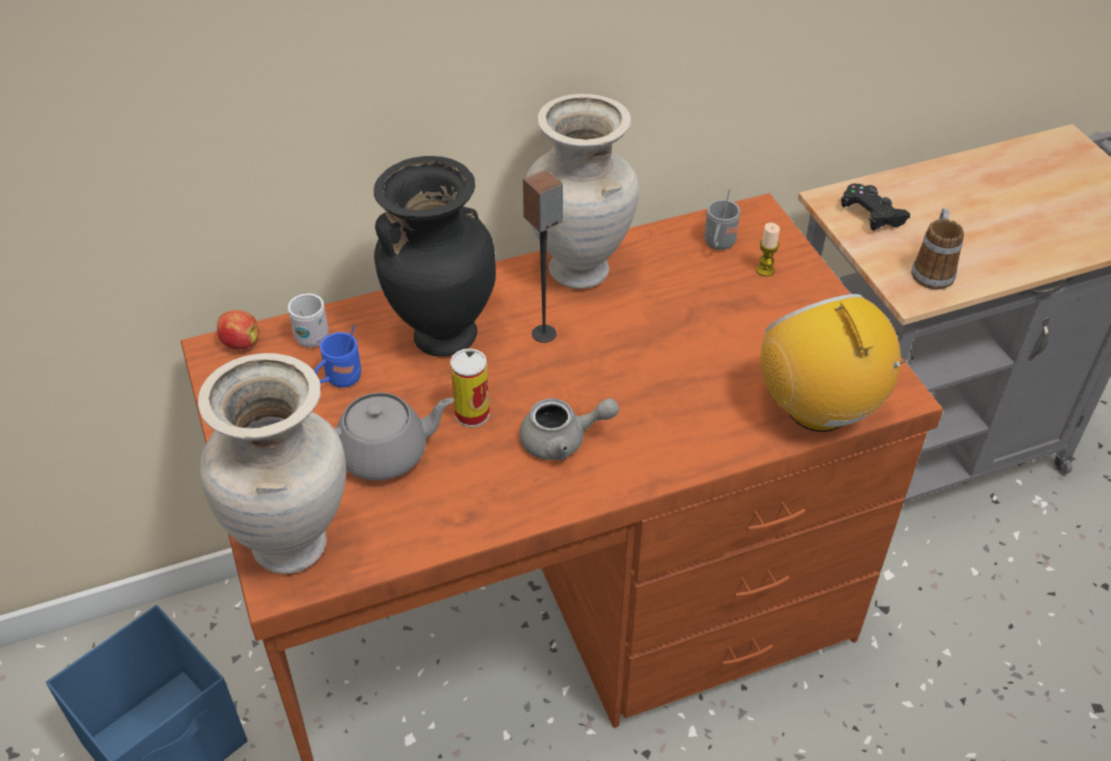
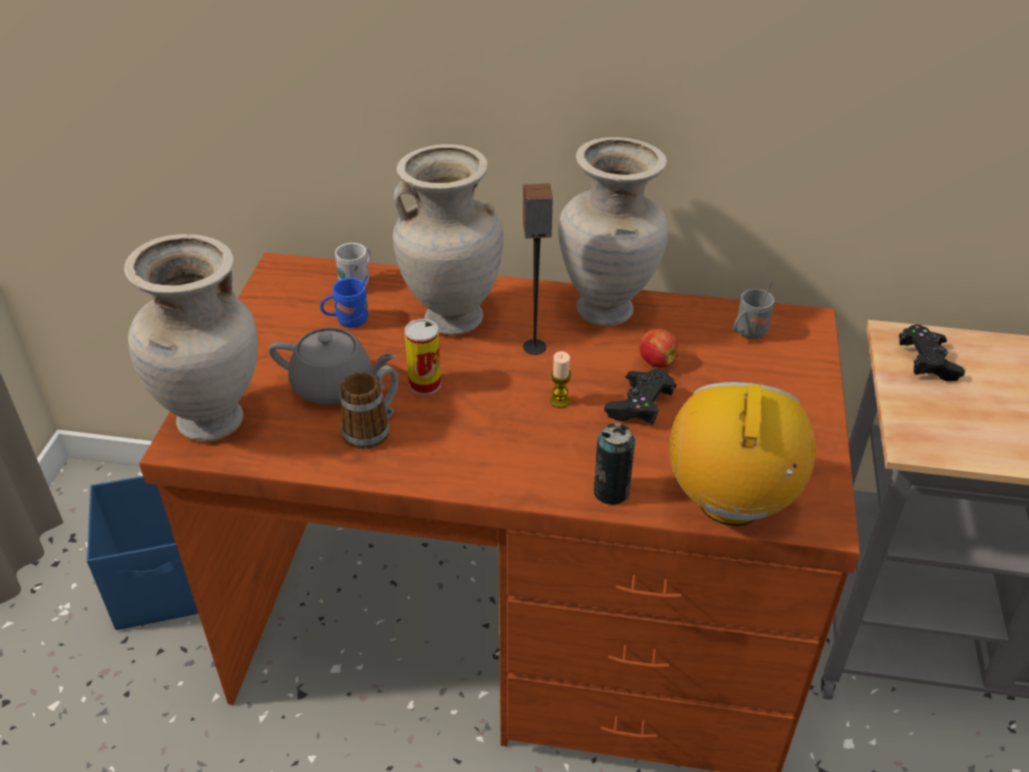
camera: 30 degrees right, 5 degrees down
apple [217,310,259,350] -> apple moved to [640,329,679,368]
black vase [374,156,496,357] -> beige vase [393,144,503,335]
grey teapot [519,398,619,460] -> none
candle [756,223,780,276] -> candle moved to [550,351,571,408]
mug [911,208,964,289] -> mug moved to [340,365,398,449]
none -> can [594,423,635,505]
none -> black game controller [604,369,677,424]

